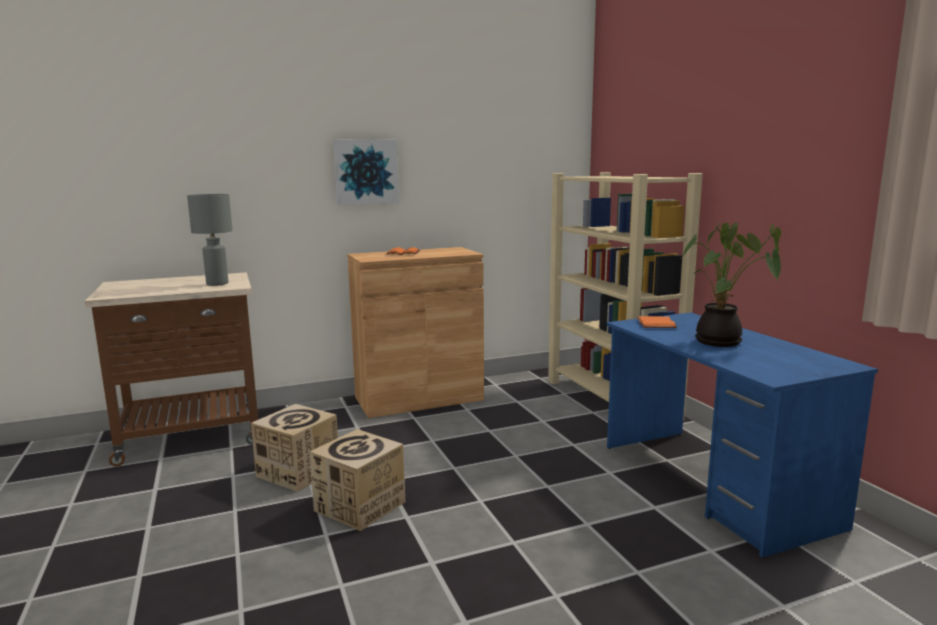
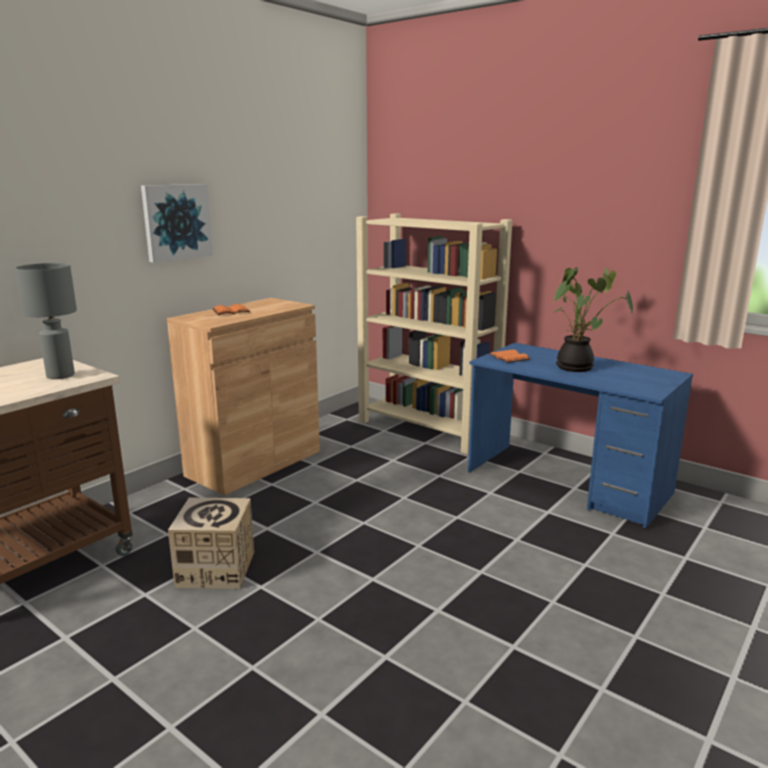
camera: 30 degrees left, 5 degrees up
cardboard box [310,429,405,531] -> none

